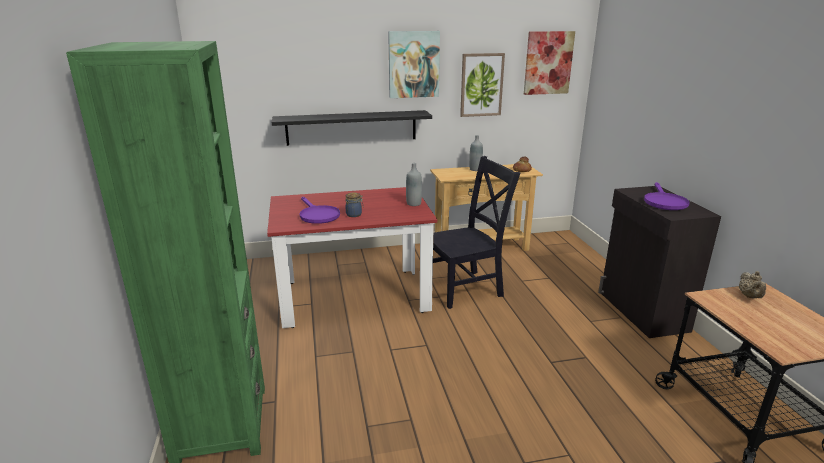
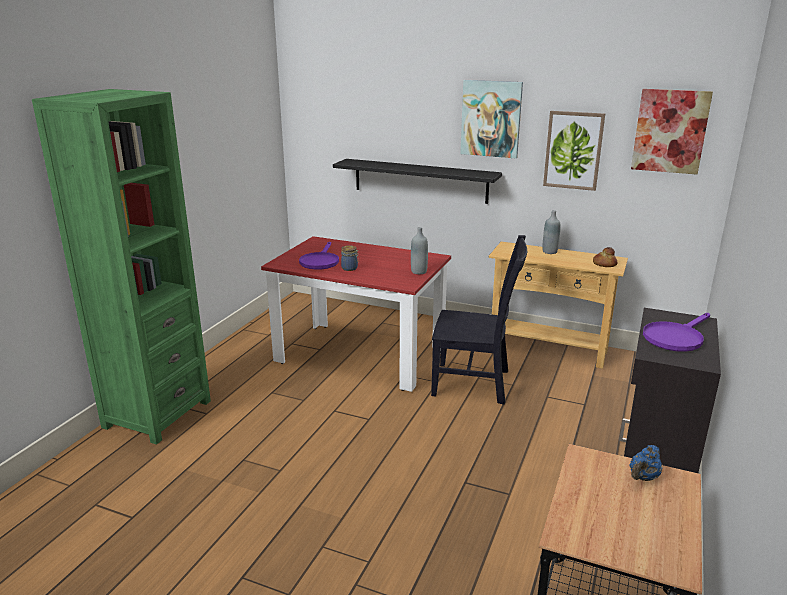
camera: 35 degrees right, 0 degrees up
beige teapot [739,271,766,298] -> blue teapot [629,445,662,481]

